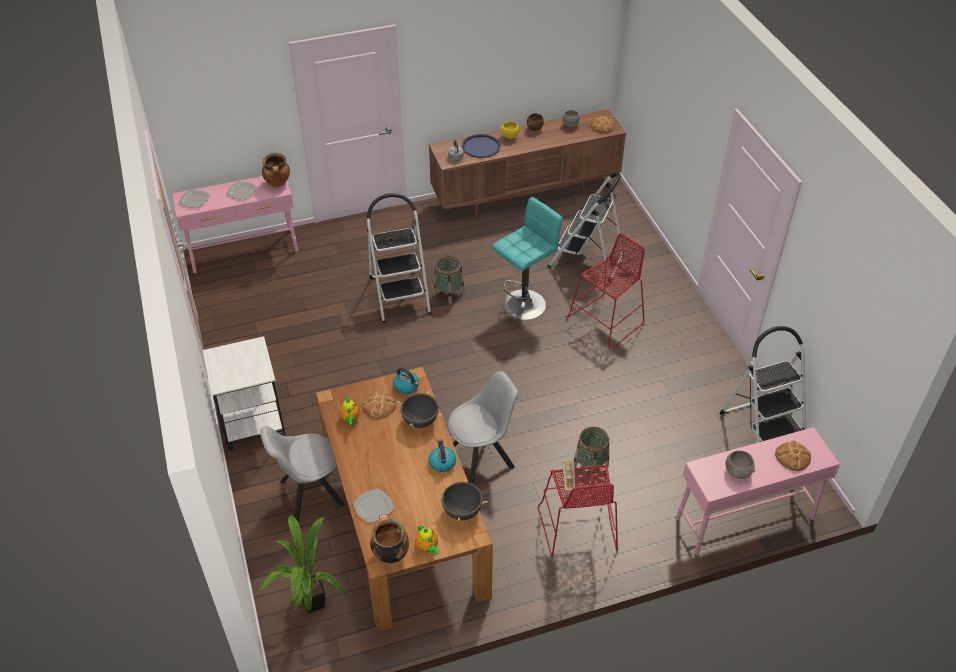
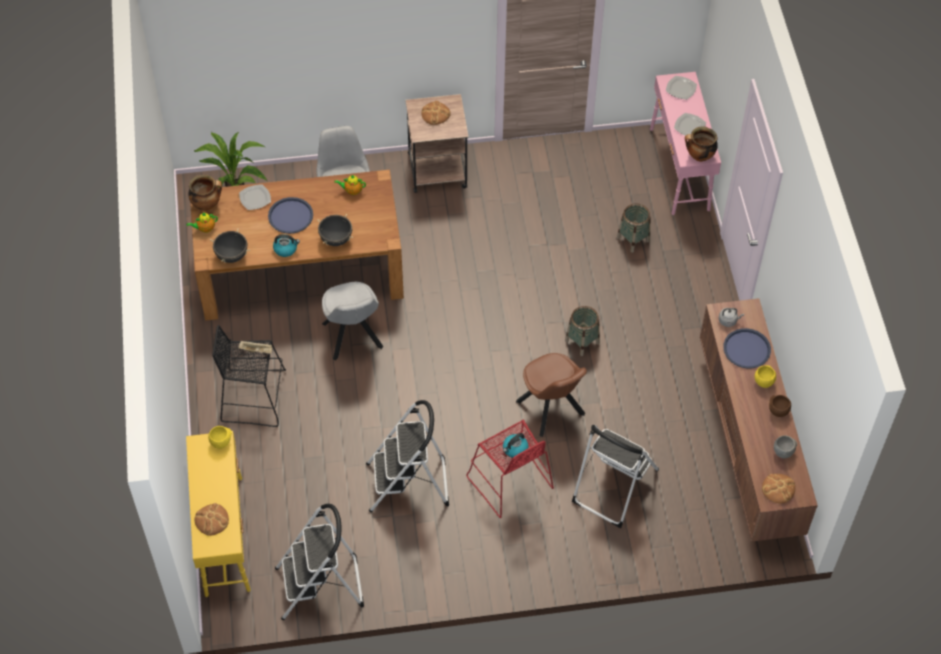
camera: 100 degrees right, 10 degrees up
white cart [203,336,286,451] -> brown cart [405,94,469,193]
bread [362,389,396,419] -> bread moved to [421,101,451,125]
step ladder [367,193,431,323] -> step ladder moved to [366,400,449,512]
kettle [393,368,419,394] -> kettle moved to [503,433,528,458]
turquoise stool [492,197,563,320] -> brown chair [516,353,587,437]
red stool [538,464,618,558] -> black stool [212,325,286,427]
basket [574,427,609,481] -> basket moved to [617,203,650,253]
pink console table [676,427,840,555] -> yellow console table [186,431,251,597]
grey bowl [725,450,755,479] -> none
none -> yellow bowl [208,426,232,449]
none -> blue tray [268,197,313,234]

